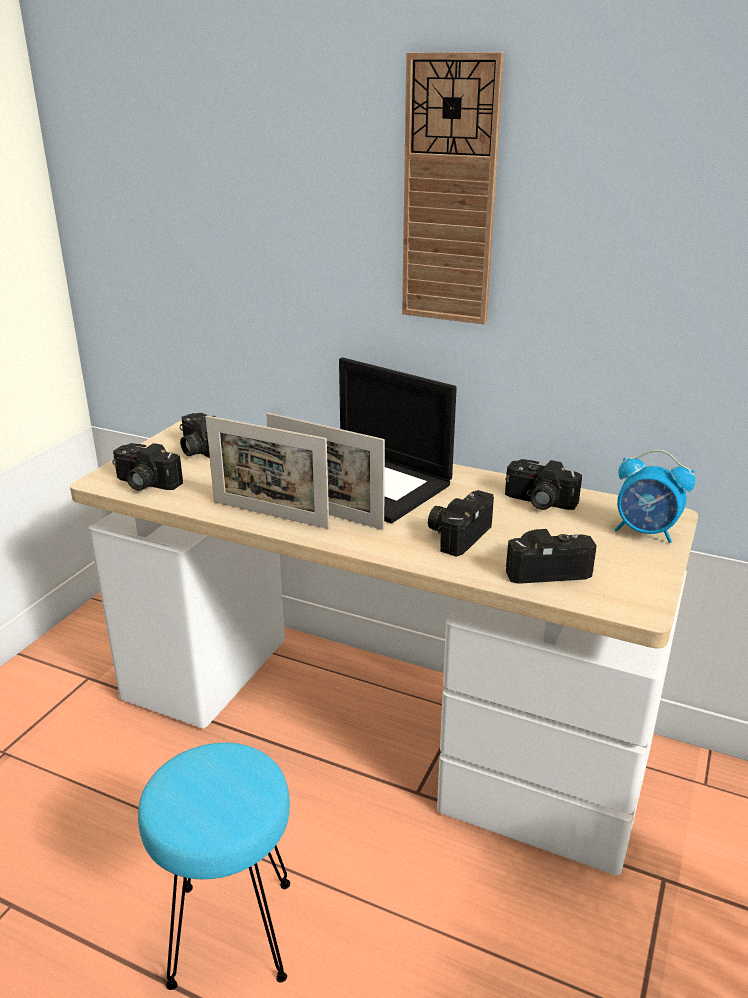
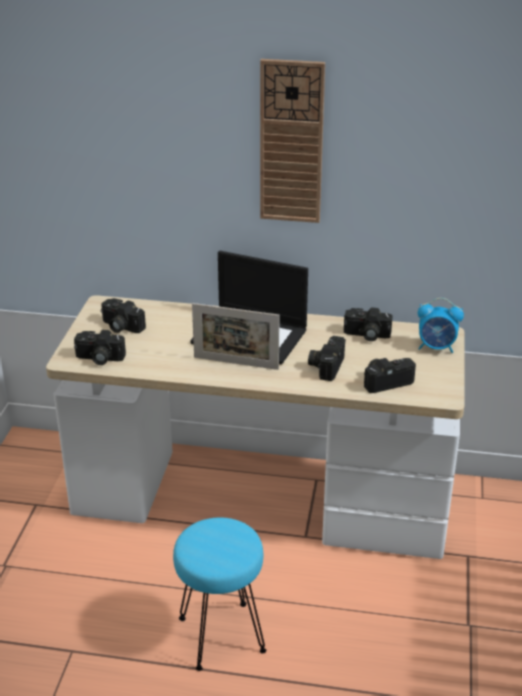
camera: 15 degrees left, 5 degrees up
picture frame [206,416,329,529] -> none

